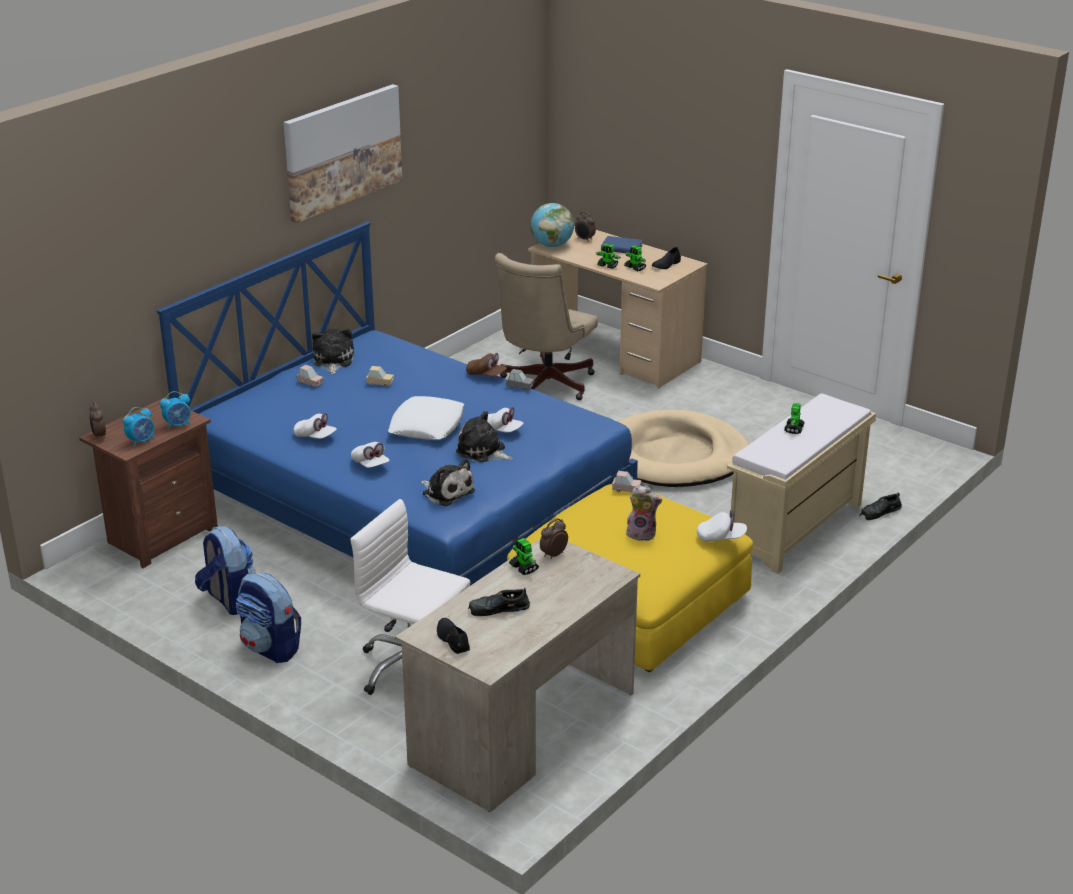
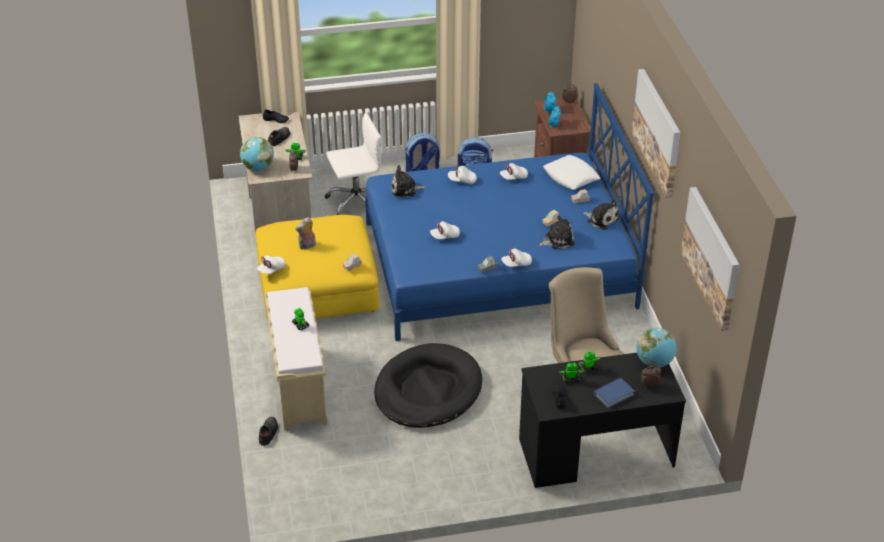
camera: 130 degrees right, 10 degrees up
white pillow [388,396,464,440] -> white pillow moved to [543,155,600,190]
plush toy [456,411,513,462] -> plush toy moved to [539,215,575,249]
brown cap [466,353,507,376] -> white cap [501,248,532,267]
beige desk [528,226,708,388] -> black desk [519,353,686,488]
beige dog bed [617,410,749,487] -> black dog bed [374,343,482,428]
none -> globe [240,137,274,171]
none -> picture [681,187,740,331]

